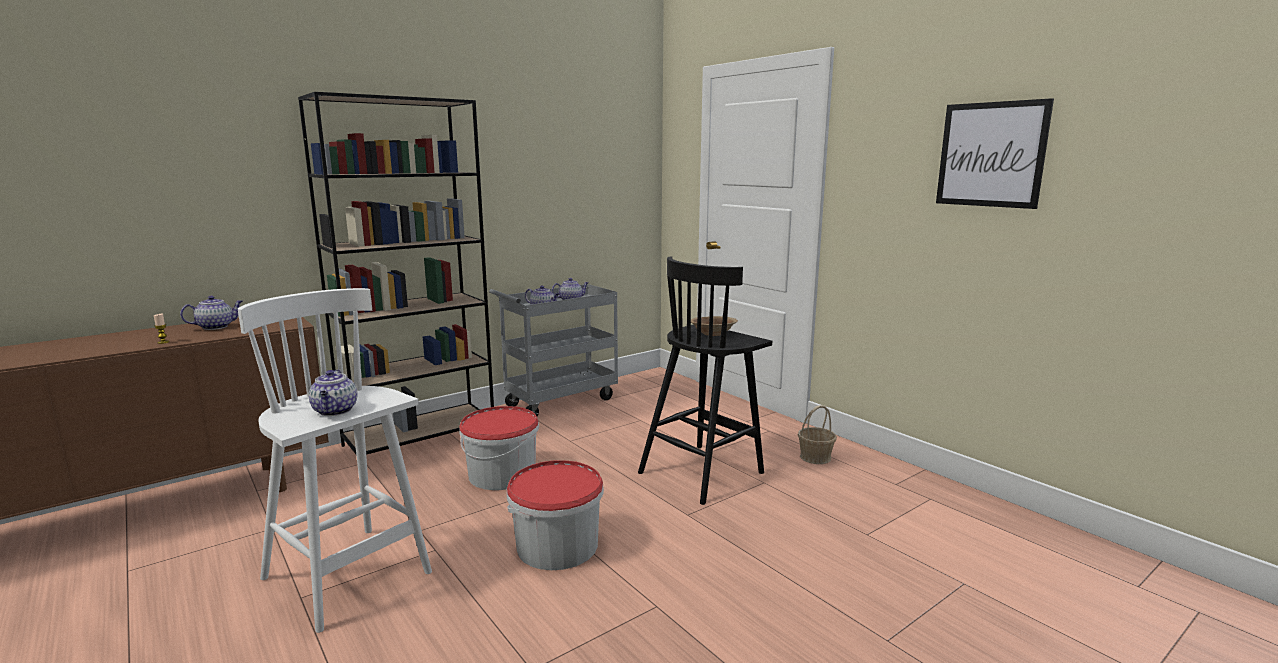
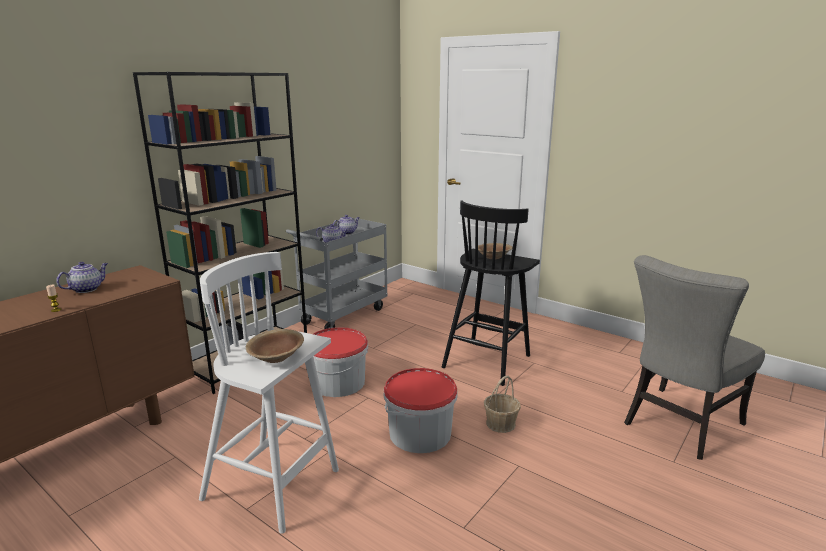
camera: 15 degrees left, 5 degrees up
teapot [309,369,357,416] -> brown bowl [246,329,304,363]
basket [798,405,837,464] -> basket moved to [484,376,521,433]
picture [936,98,1054,209] -> none
none -> grey chair [624,255,765,460]

